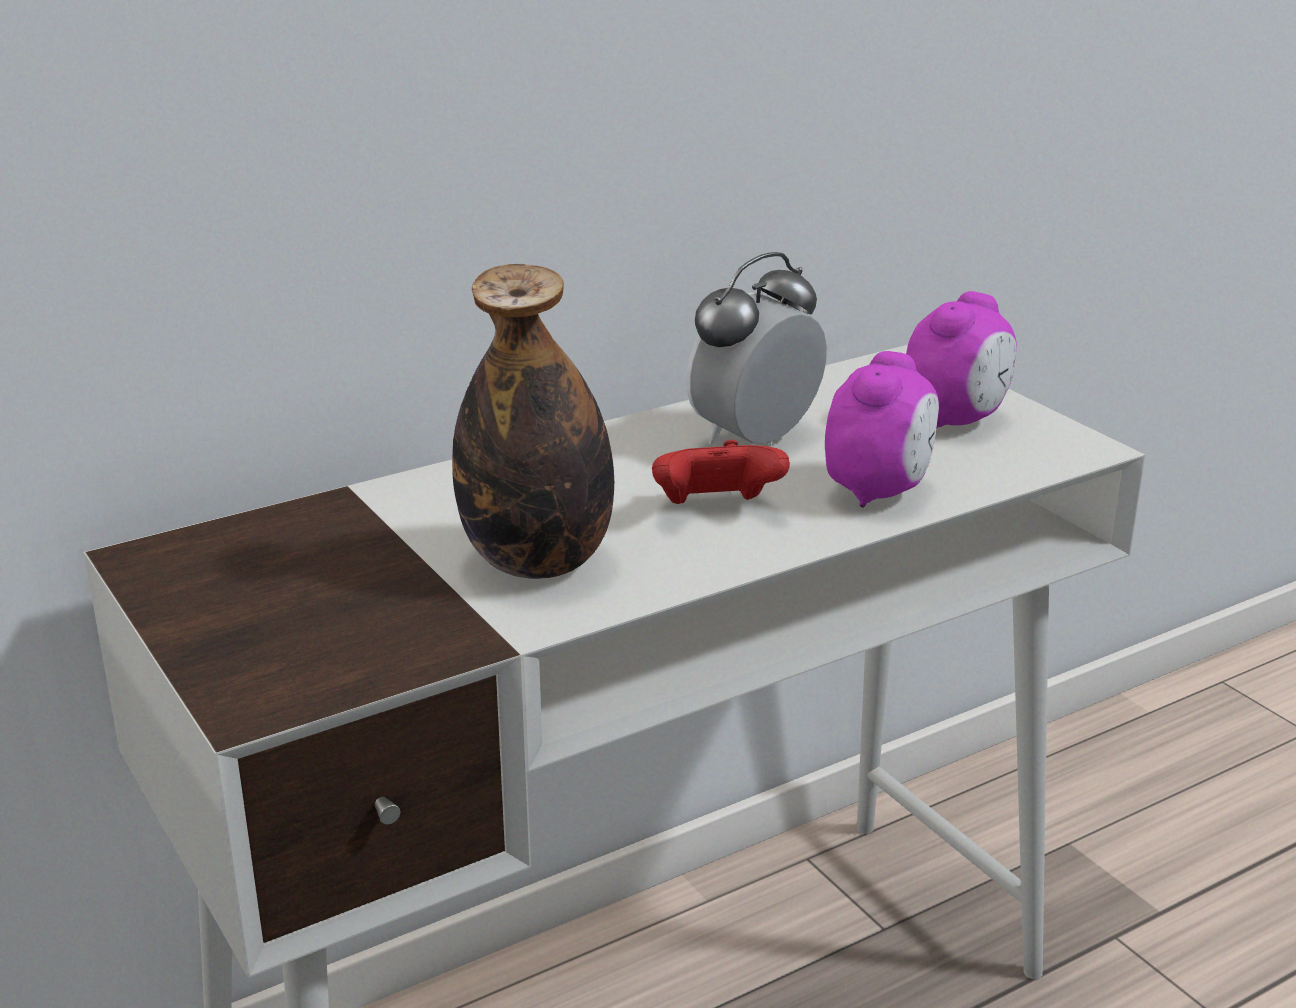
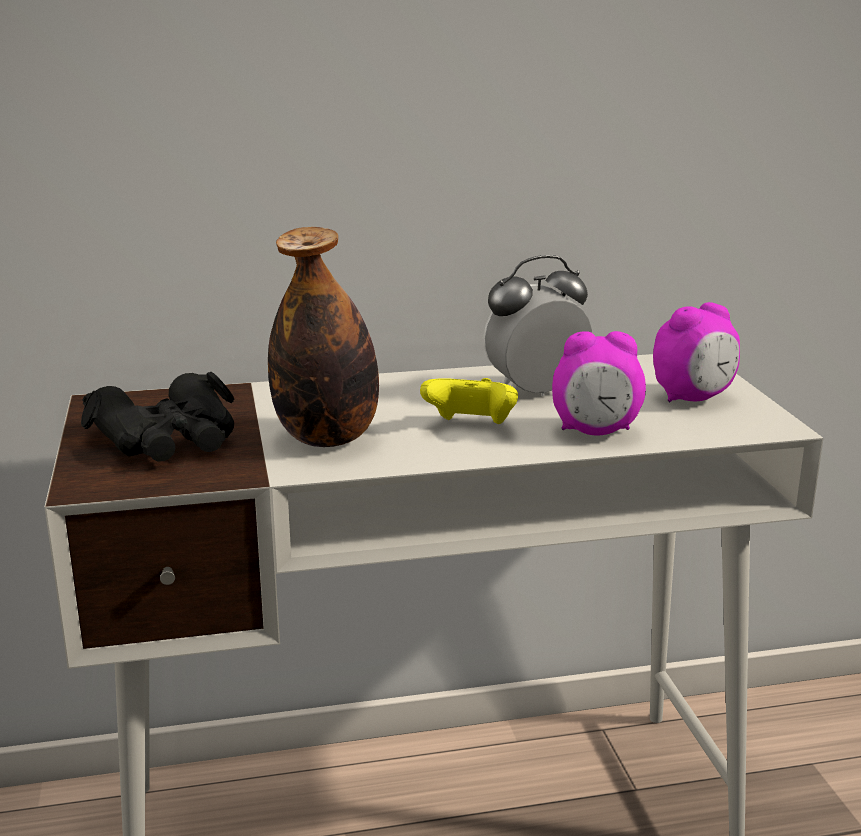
camera: 20 degrees right, 5 degrees down
red game controller [652,440,790,504] -> yellow game controller [420,378,518,424]
alarm clock [825,351,939,508] -> alarm clock turned 45 degrees clockwise [552,331,646,435]
none -> black binoculars [81,372,234,461]

